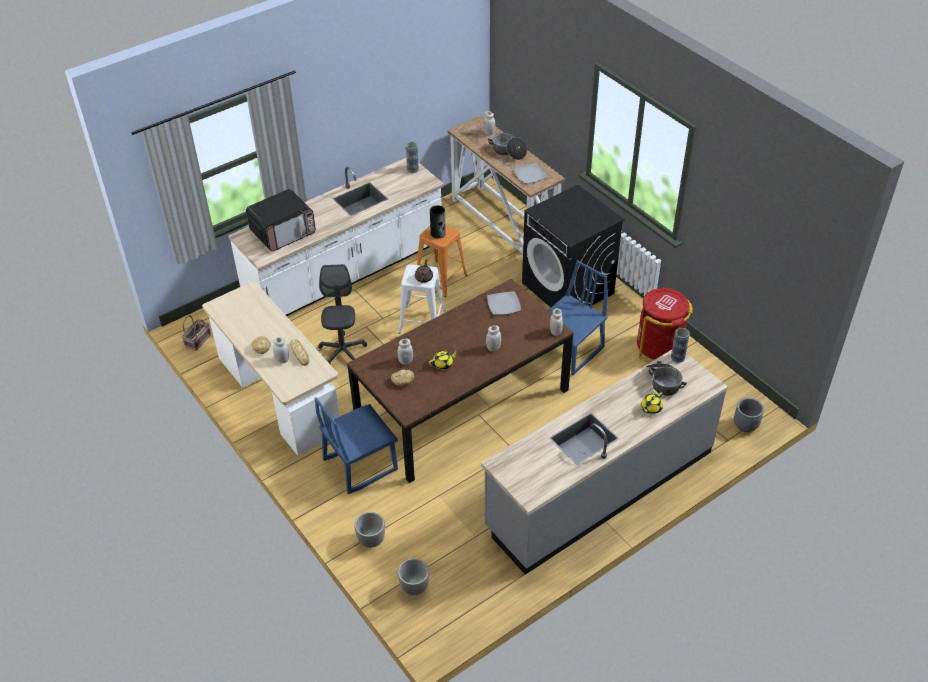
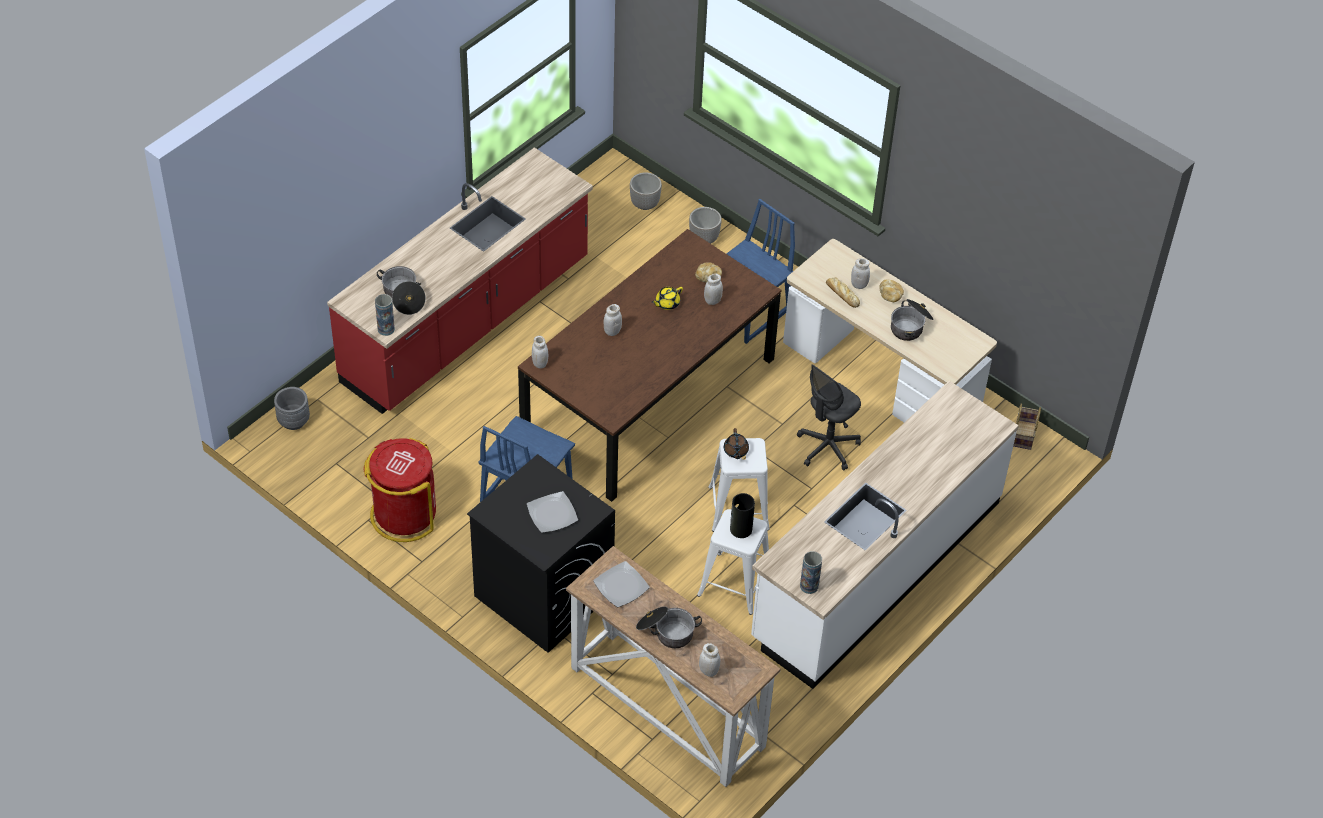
camera: 165 degrees right, 5 degrees up
microwave [246,189,316,252] -> none
grey office chair [318,264,367,365] -> grey office chair turned 60 degrees clockwise [797,364,861,471]
orange stool [417,225,468,297] -> white stool [697,509,769,615]
grey counter [481,350,728,575] -> red counter [327,147,593,414]
plate [487,291,521,315] -> plate moved to [527,491,578,533]
yellow teapot [641,392,663,414] -> none
none -> cooking pot [891,299,933,341]

